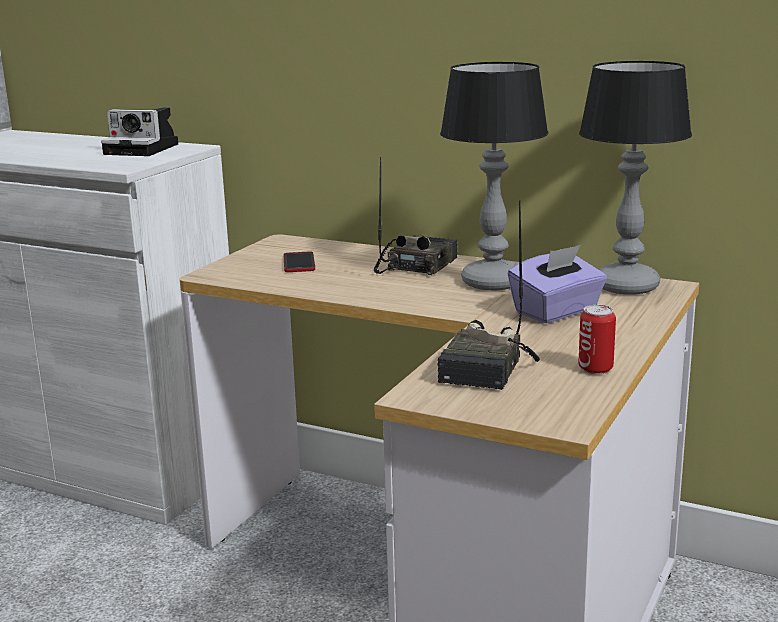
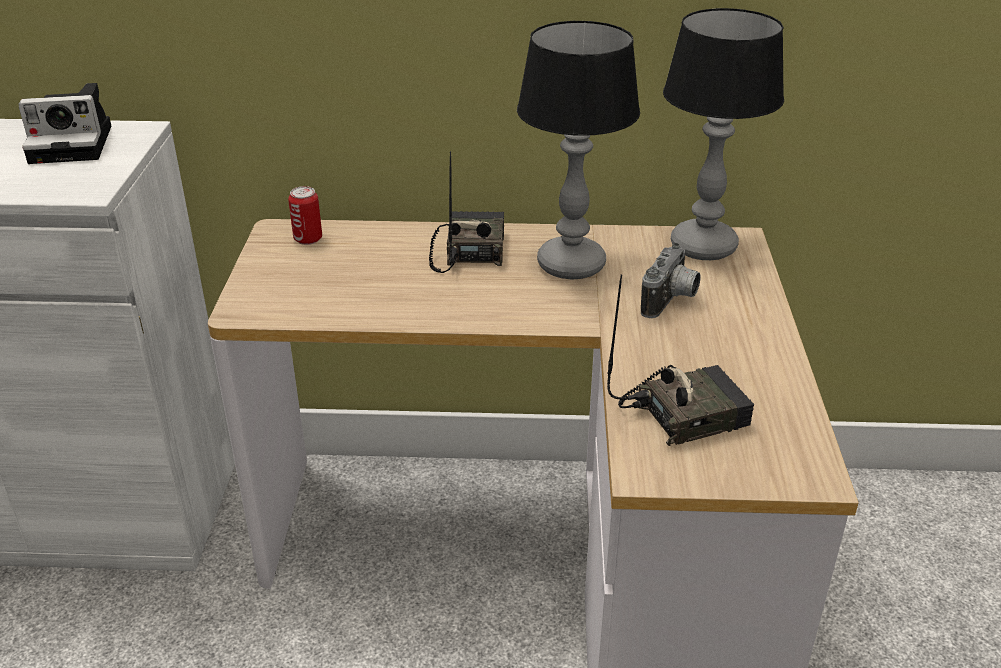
camera: 25 degrees left, 15 degrees up
phone [284,251,315,272] -> none
radio [437,200,540,390] -> radio turned 105 degrees counterclockwise [607,275,754,446]
purple tissue box [507,245,607,323] -> camera [641,243,700,318]
can [578,305,616,374] -> can moved to [288,186,322,245]

